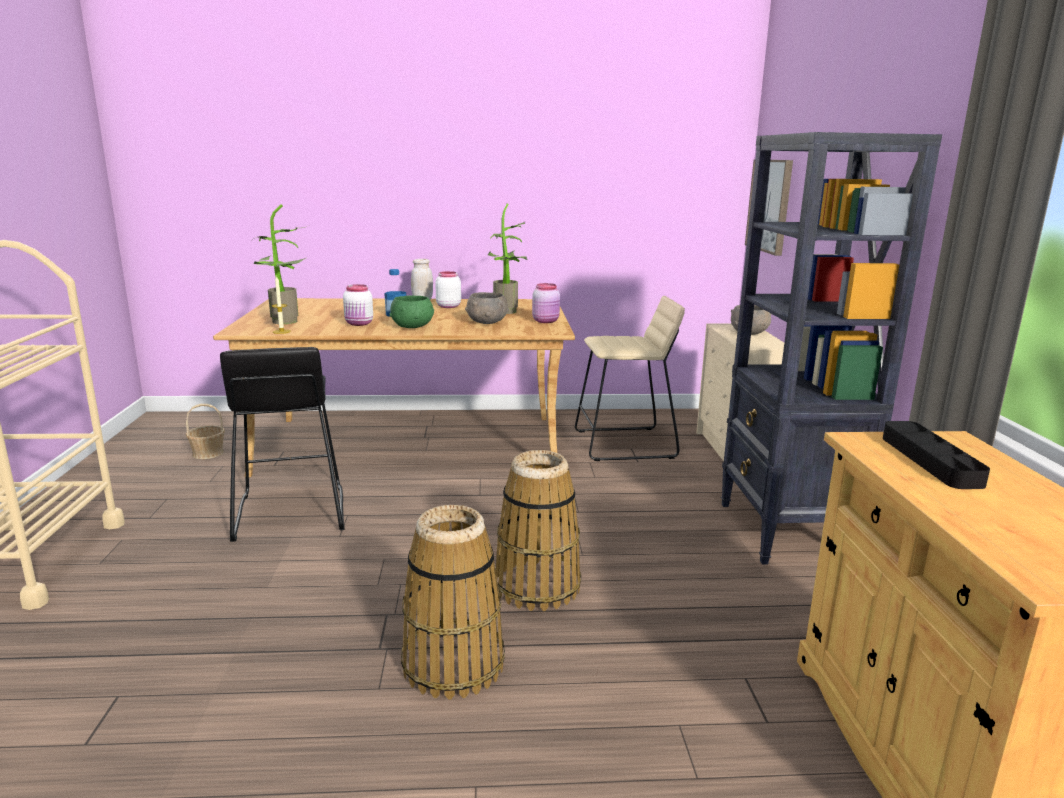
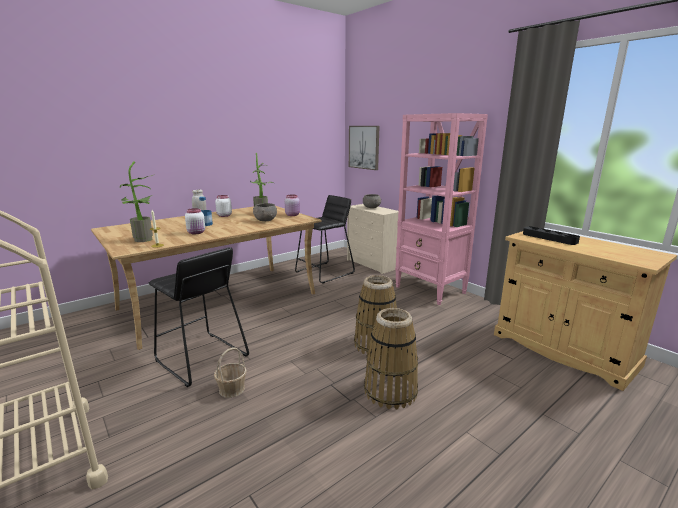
camera: 35 degrees left, 0 degrees up
basket [186,404,225,459] -> basket moved to [214,348,247,398]
green bowl [390,295,434,328] -> none
beige stool [575,296,685,461] -> black stool [295,195,355,284]
black bookcase [721,132,942,564] -> pink bookcase [395,113,488,305]

